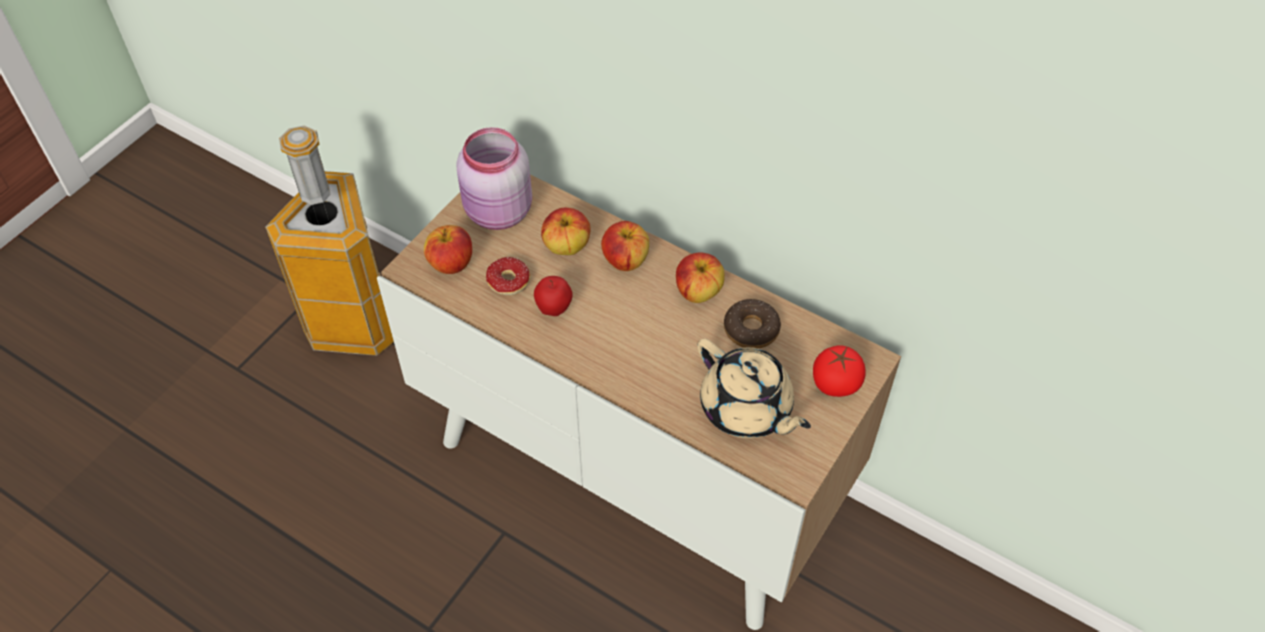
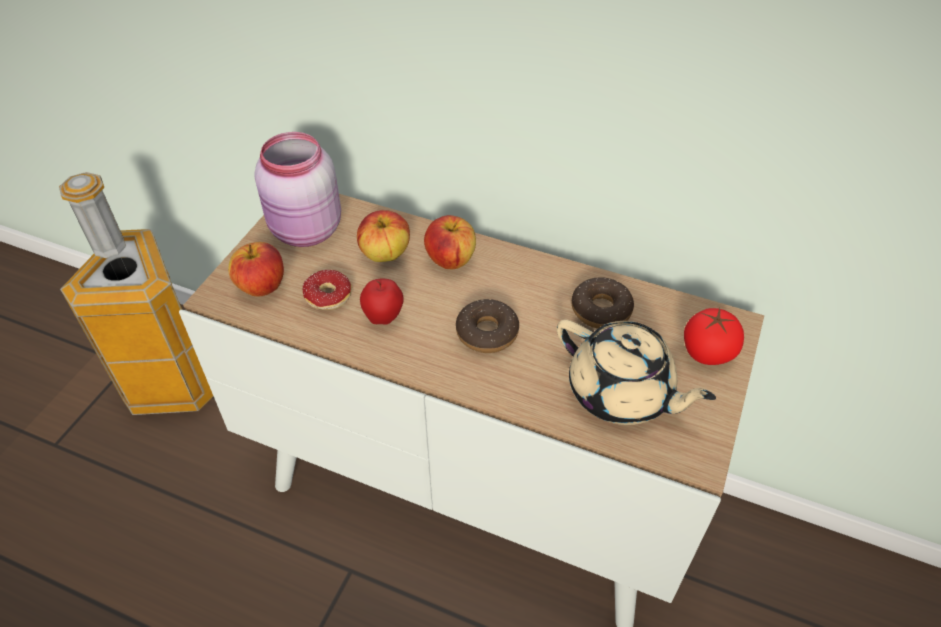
camera: 10 degrees left, 5 degrees down
apple [676,252,725,303] -> none
none -> donut [456,299,519,353]

